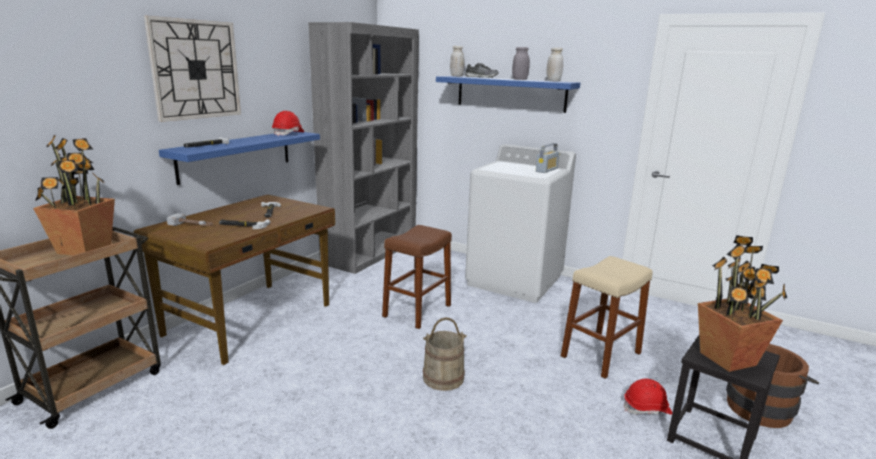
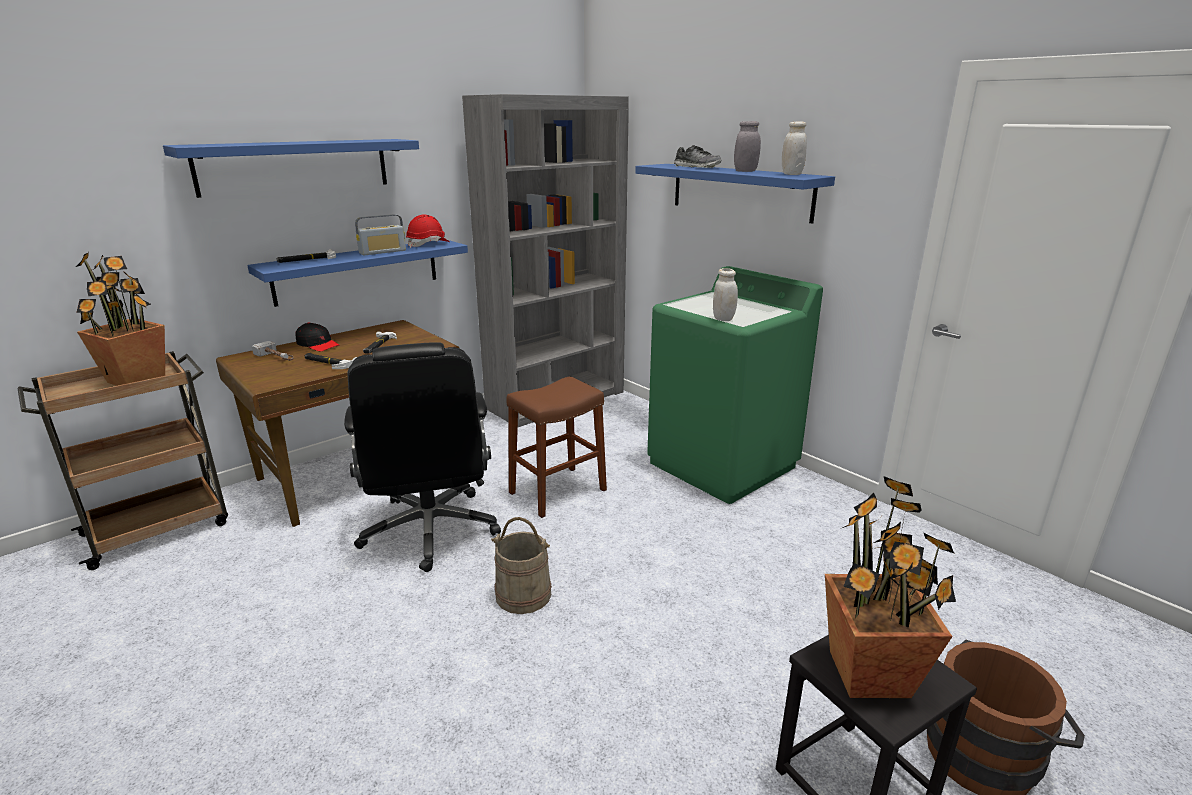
camera: 20 degrees right, 5 degrees up
wall clock [144,16,241,122] -> blue shelf [163,139,419,198]
white jar [450,46,464,76] -> white jar moved to [713,268,738,321]
white washing machine [465,144,576,303] -> green washing machine [647,266,823,504]
radio [536,143,560,173] -> radio moved to [355,214,406,255]
beige stool [561,256,652,379] -> none
red hard hat [624,379,672,414] -> none
none -> black cap [295,322,340,351]
none -> black office chair [344,342,501,572]

